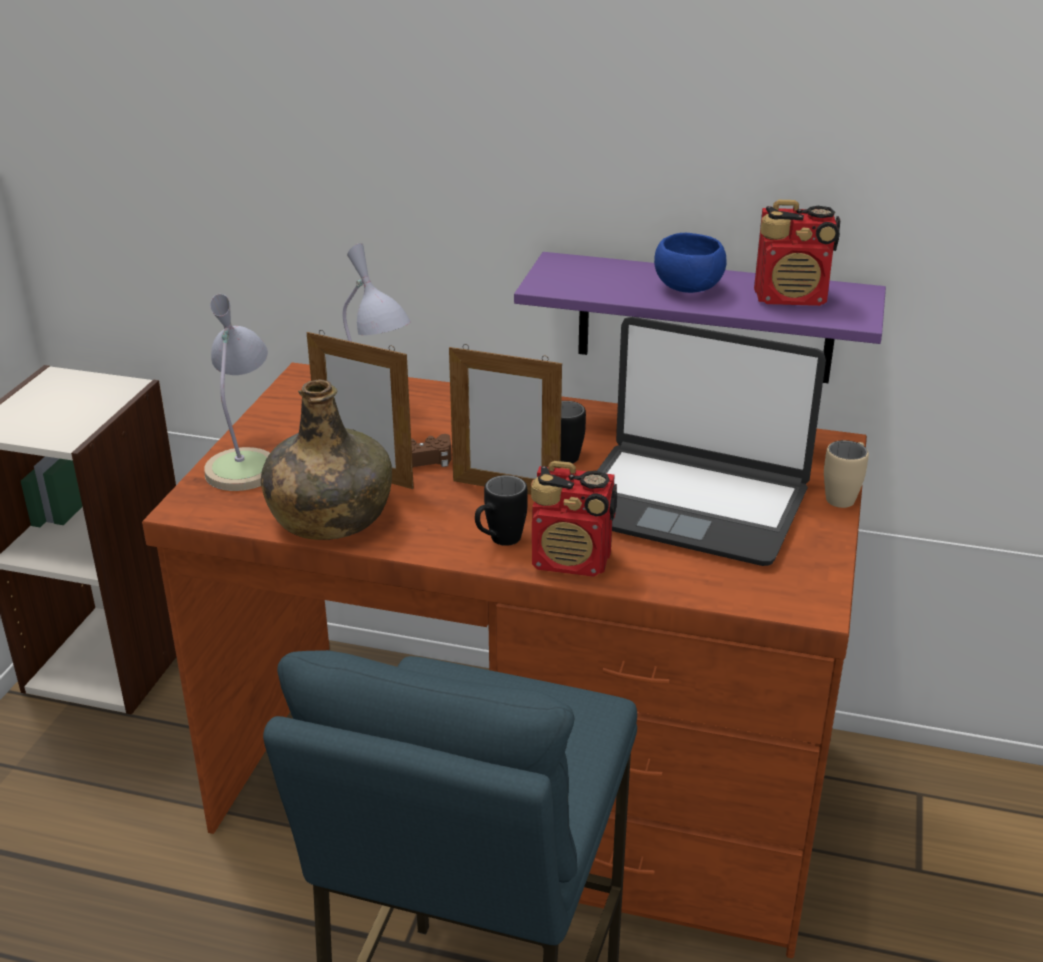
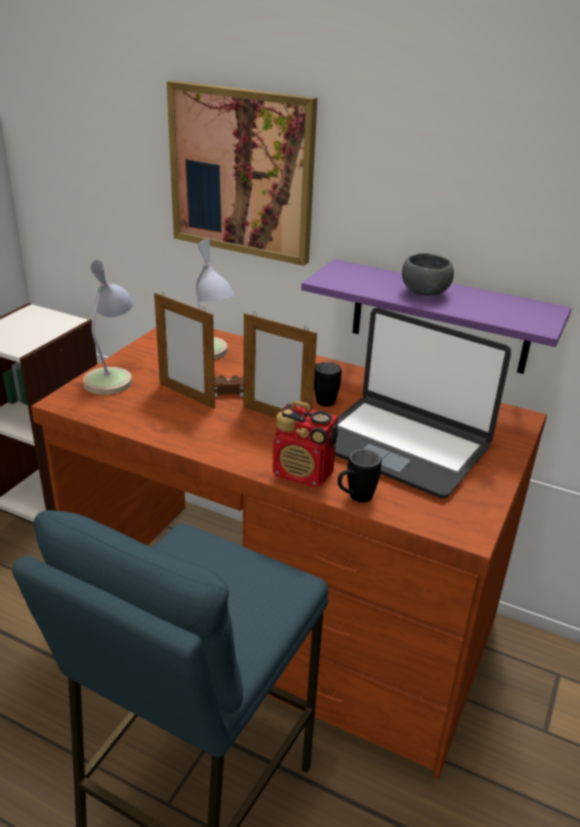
camera: 10 degrees right, 0 degrees up
green bottle [261,379,392,540] -> none
black mug [475,475,528,546] -> black mug moved to [338,449,382,503]
blue bowl [654,233,727,293] -> grey bowl [402,253,454,296]
radio [754,200,840,306] -> none
beige mug [824,440,869,508] -> none
none -> picture [167,80,317,266]

